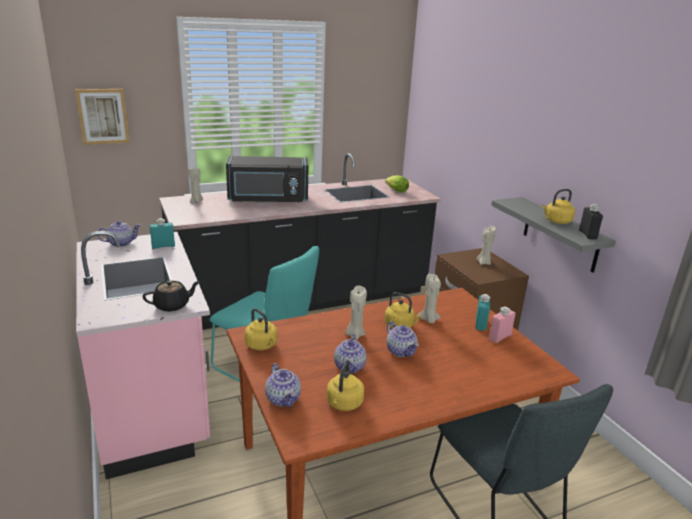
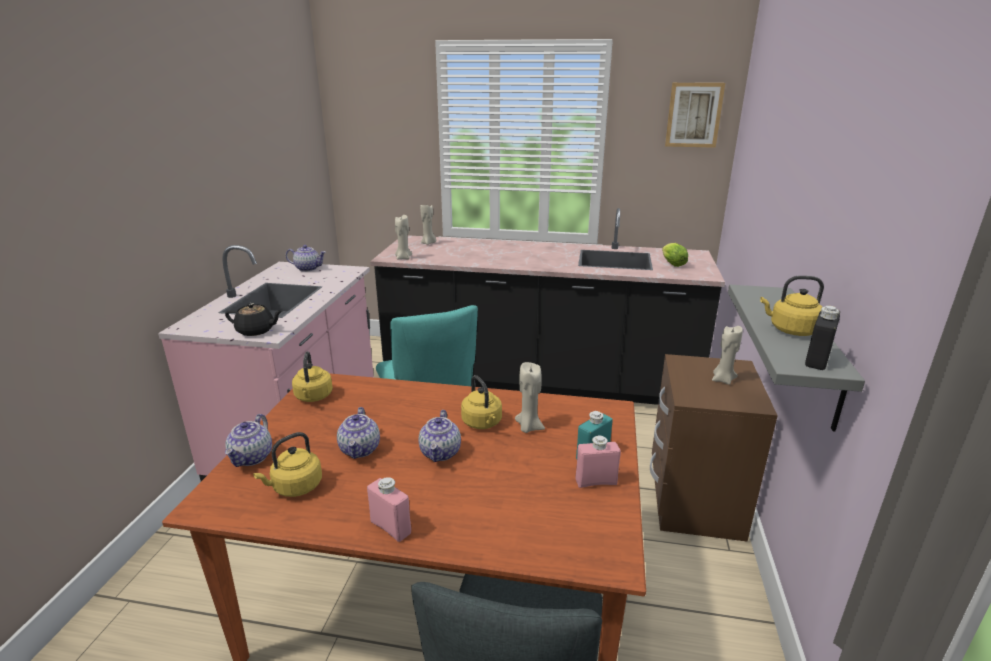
camera: 35 degrees right, 0 degrees up
picture [75,89,130,145] -> picture moved to [665,83,725,148]
turquoise bottle [150,218,175,249] -> none
black microwave [226,156,308,203] -> none
teapot [334,334,367,373] -> teapot turned 45 degrees counterclockwise [337,407,380,459]
beige candle [345,286,367,340] -> beige candle moved to [395,215,412,260]
none -> pink bottle [367,477,411,542]

